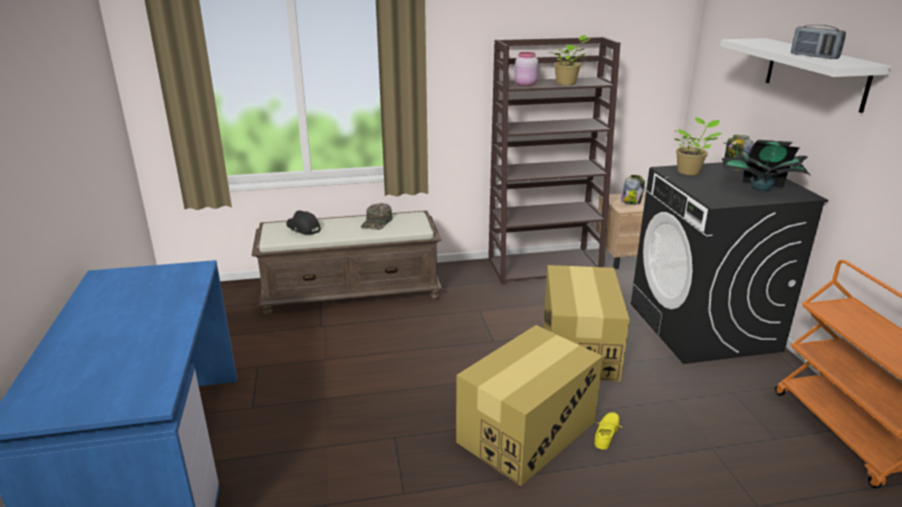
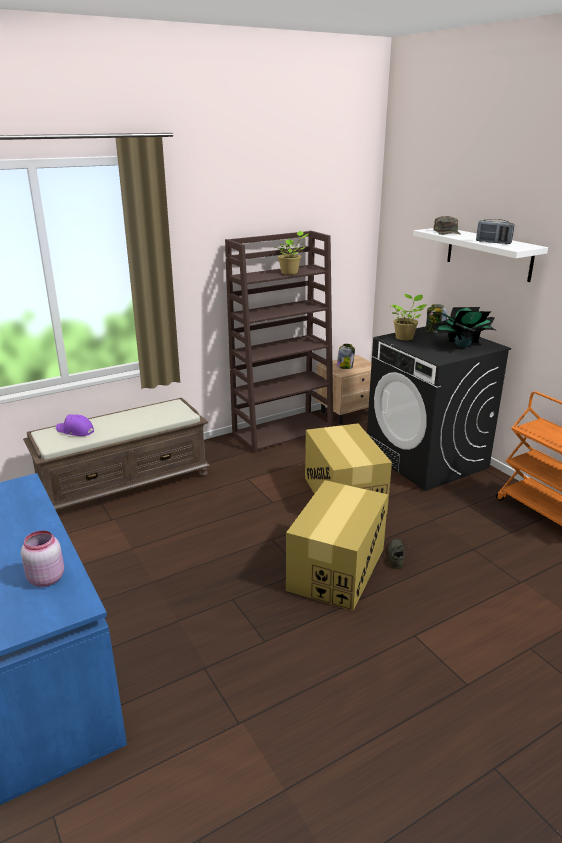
camera: 20 degrees left, 0 degrees up
black cap [286,210,320,235] -> purple cap [56,415,94,436]
green cap [361,203,392,230] -> green cap moved to [433,216,461,235]
pink jar [515,52,538,86] -> pink jar moved to [21,530,64,587]
yellow shoe [594,412,623,450] -> grey shoe [388,539,410,569]

